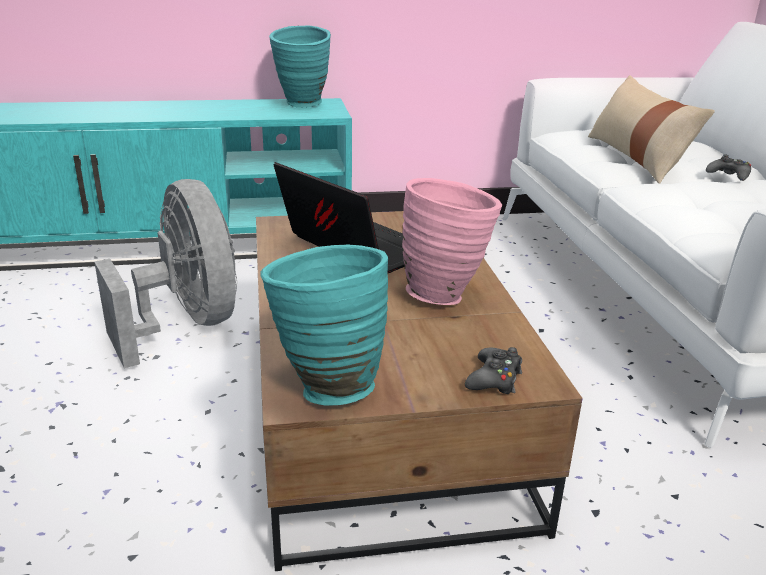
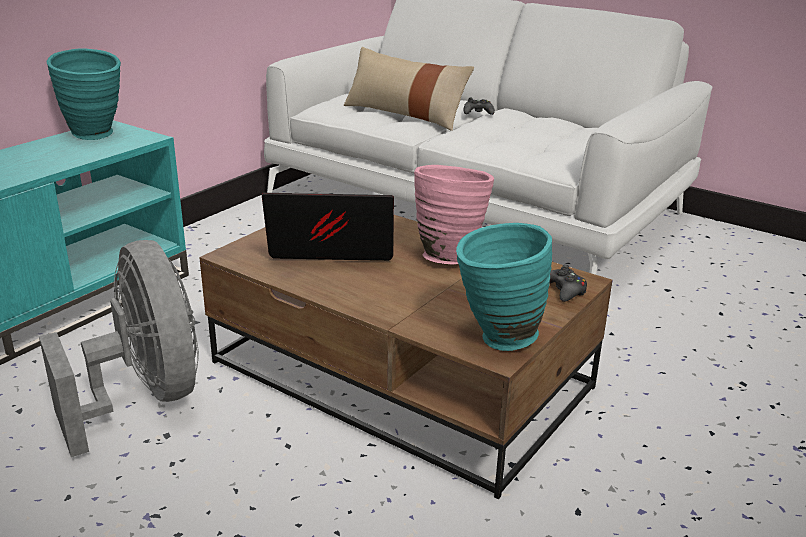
camera: 45 degrees left, 0 degrees up
grey fan [94,179,237,368] -> grey fan turned 45 degrees clockwise [39,240,199,457]

